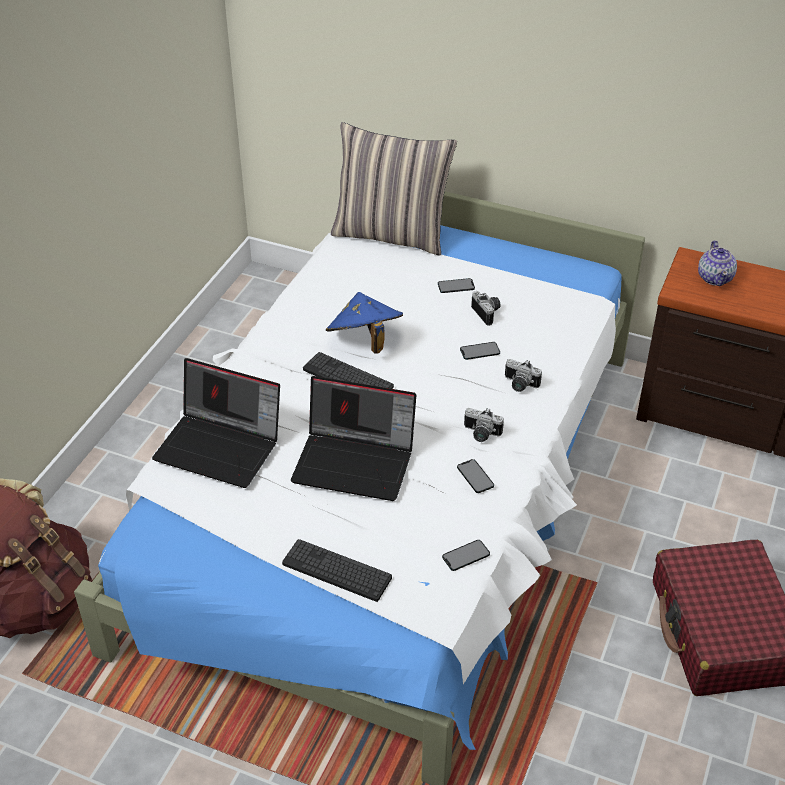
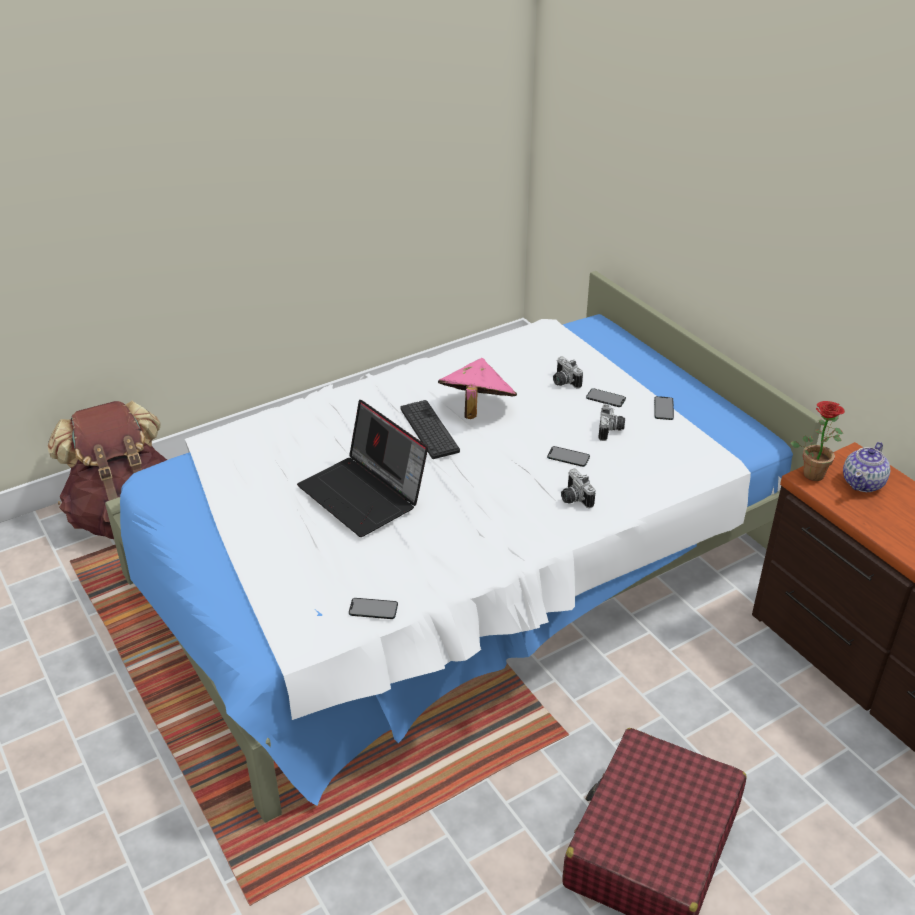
camera: 35 degrees right, 5 degrees down
laptop [152,358,280,488] -> none
keyboard [282,539,392,602] -> none
blue hat [326,292,403,354] -> pink hat [438,358,517,419]
pillow [331,122,457,256] -> none
phone [457,459,494,493] -> phone moved to [654,396,674,420]
camera [464,408,504,442] -> camera moved to [553,356,583,389]
none -> potted plant [790,401,845,481]

